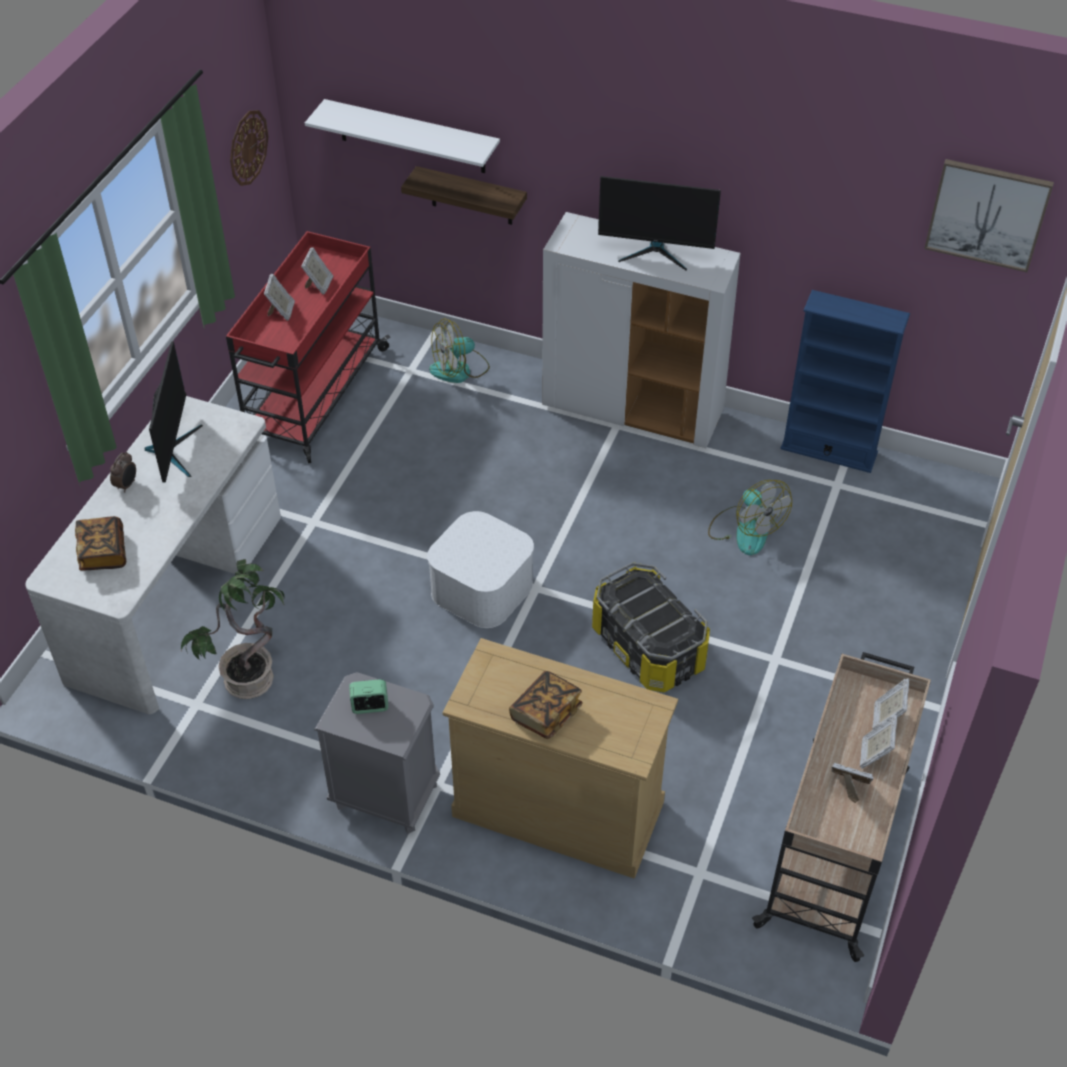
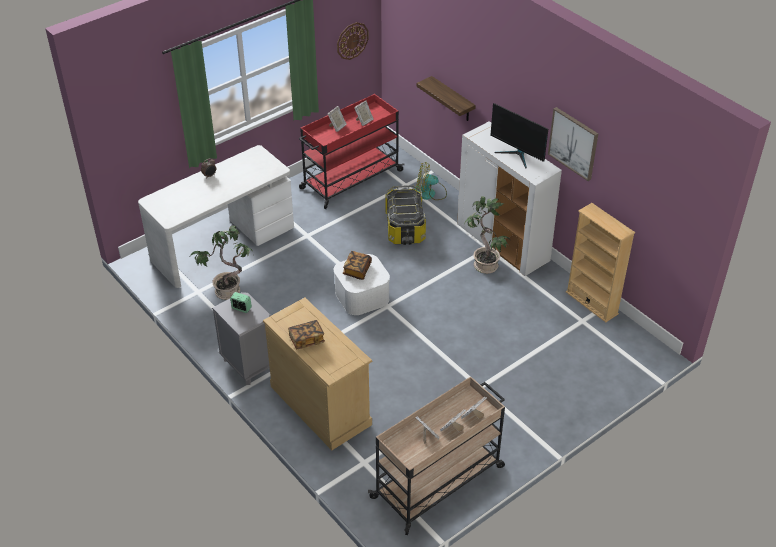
camera: 30 degrees right, 5 degrees down
book [75,516,126,571] -> book moved to [343,251,372,280]
monitor [145,342,203,483] -> none
white shelf [305,99,500,173] -> none
storage box [592,562,710,692] -> storage box moved to [385,185,426,245]
fan [708,480,792,555] -> none
blue bookcase [780,290,910,473] -> beige bookcase [566,203,635,322]
picture [924,159,1054,272] -> picture moved to [548,107,598,181]
none -> potted plant [464,196,509,274]

